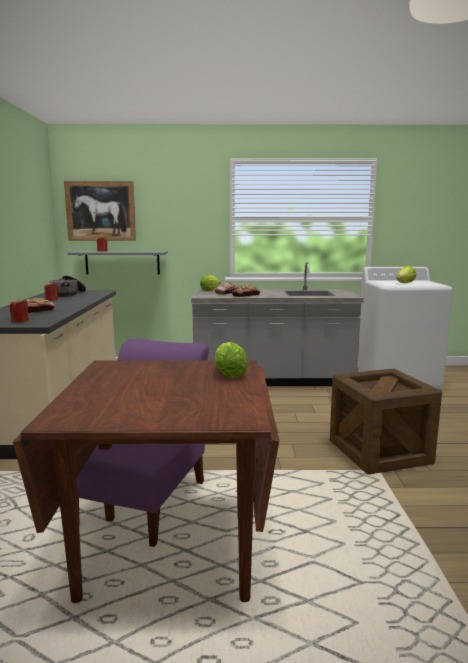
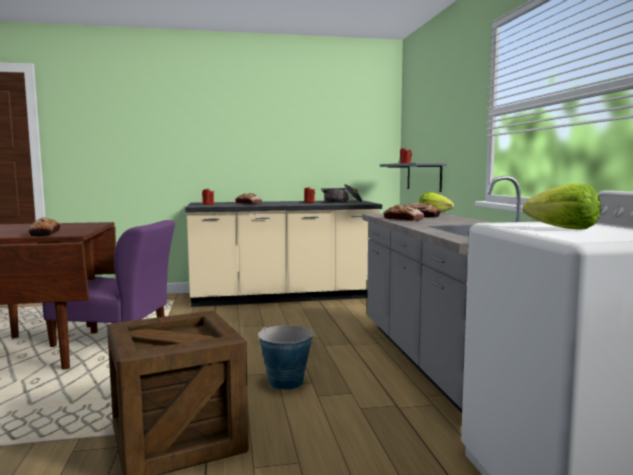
camera: 80 degrees right, 5 degrees down
picture [64,181,136,241] -> none
lettuce [215,342,248,378] -> bread [28,217,60,237]
none -> bucket [258,325,315,390]

